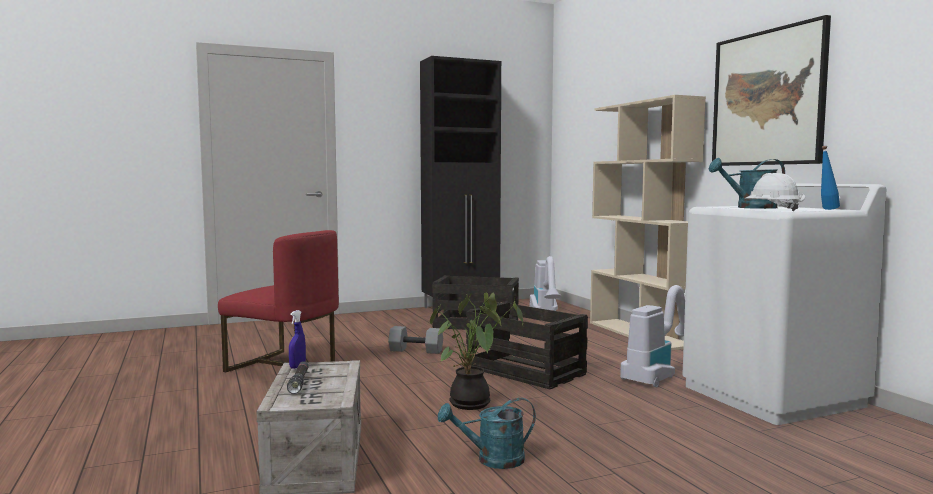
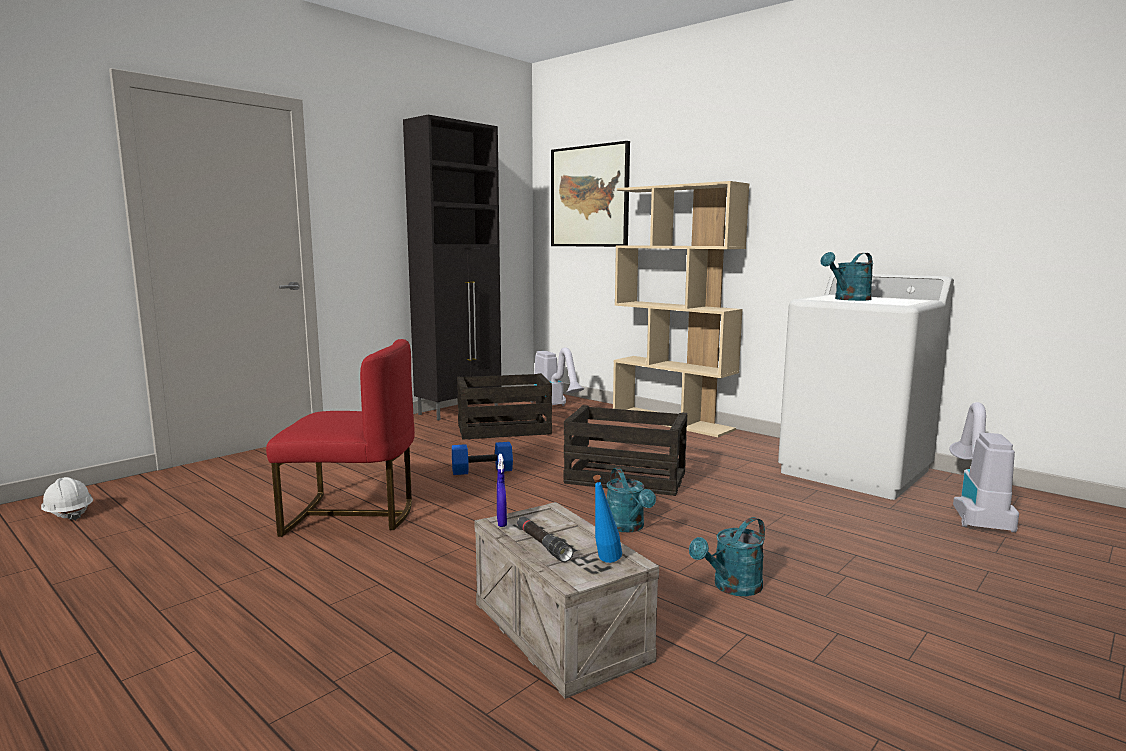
camera: 25 degrees left, 5 degrees up
grey dumbbell [388,326,443,354] -> blue dumbbell [452,442,513,475]
potted plant [430,293,523,410] -> turquoise watering can [607,468,656,532]
vacuum cleaner [620,285,685,387] -> vacuum cleaner moved to [949,402,1019,533]
picture [712,15,831,166] -> picture moved to [551,141,630,247]
white hard hat [745,173,801,211] -> white hard hat moved to [41,477,93,521]
blue bottle [821,146,840,210] -> blue bottle moved to [593,475,622,563]

